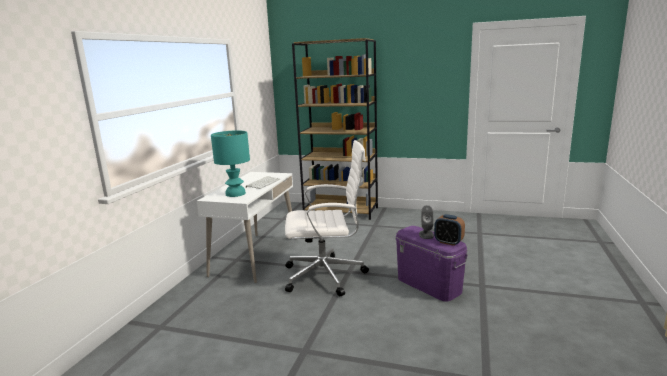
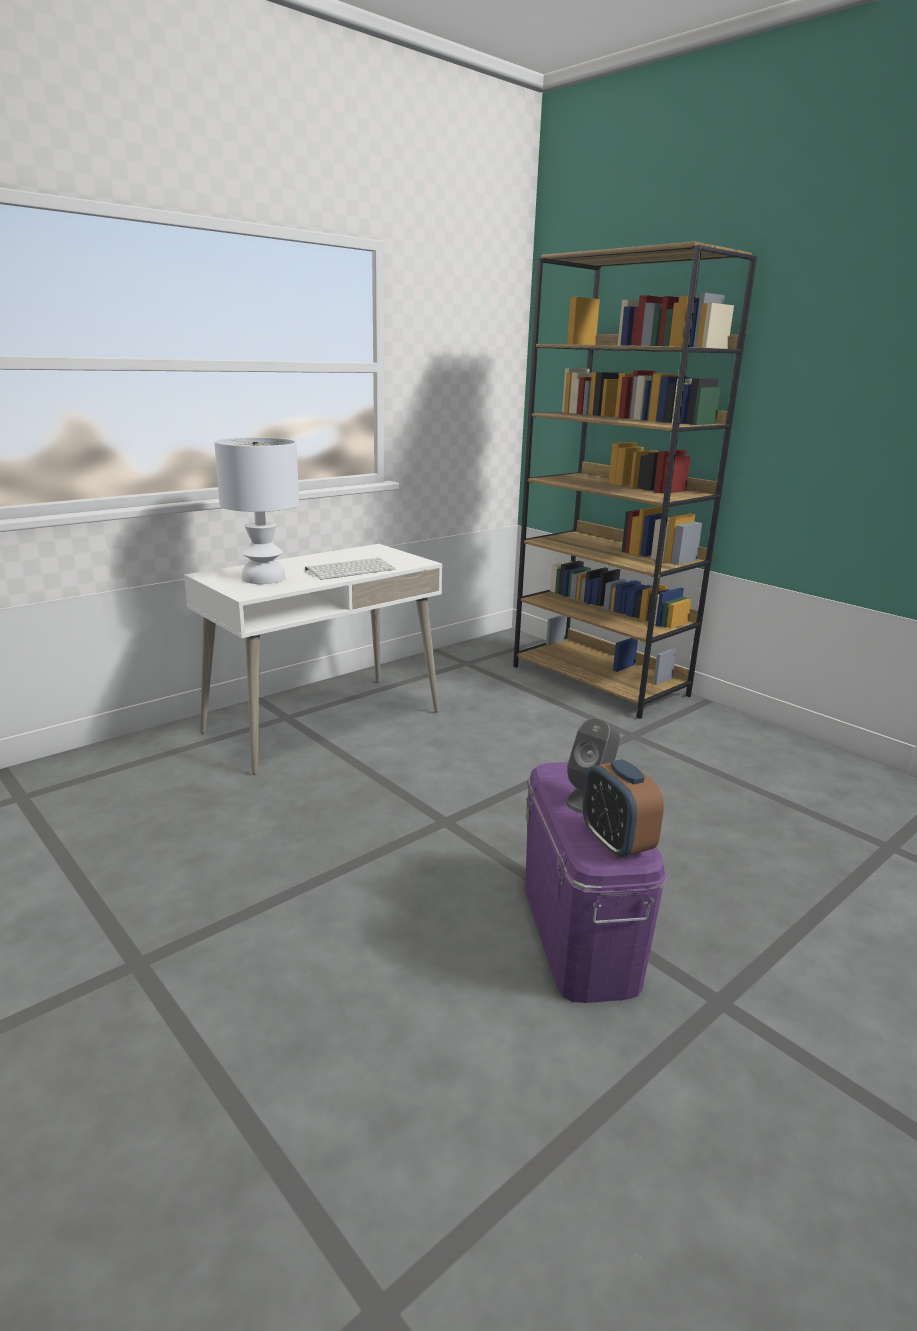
camera: 30 degrees right, 5 degrees up
turquoise table lamp [211,130,250,197] -> white table lamp [214,437,299,584]
white office chair [285,140,369,296] -> none

